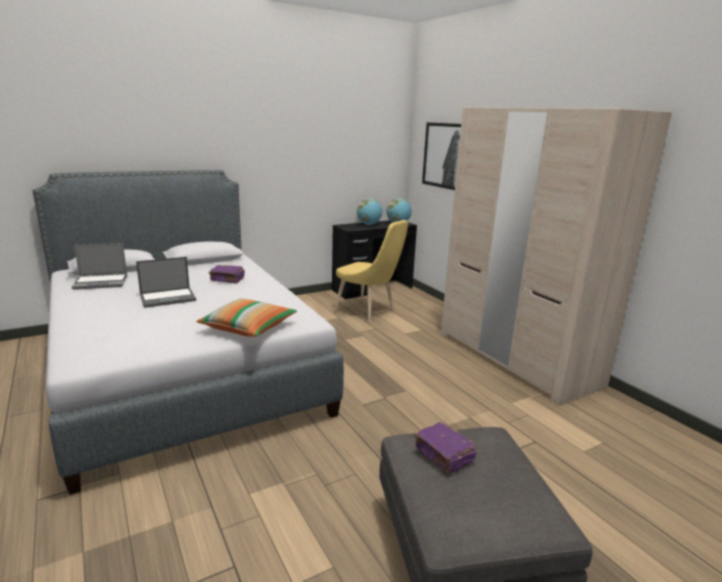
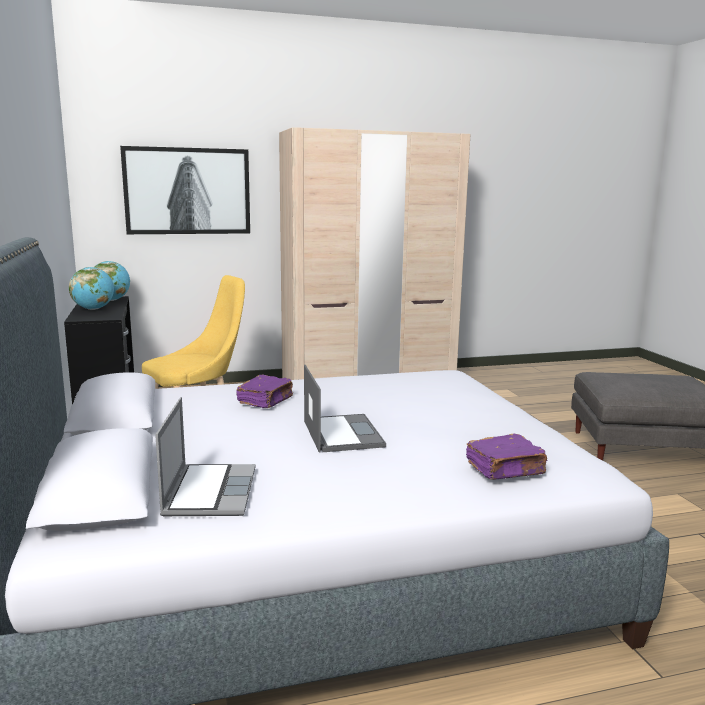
camera: 75 degrees left, 5 degrees down
pillow [196,299,297,337] -> none
purple book [414,422,477,475] -> purple book moved to [466,434,548,480]

